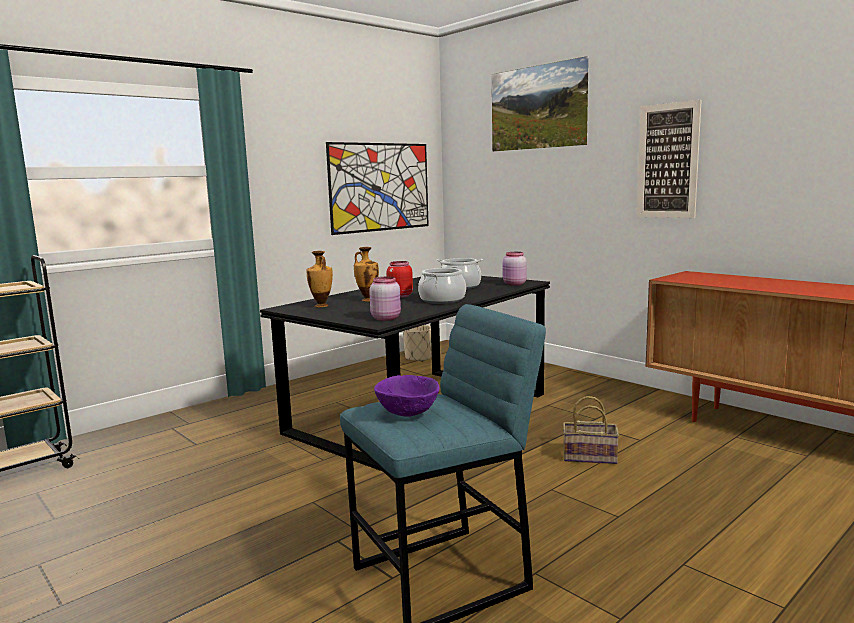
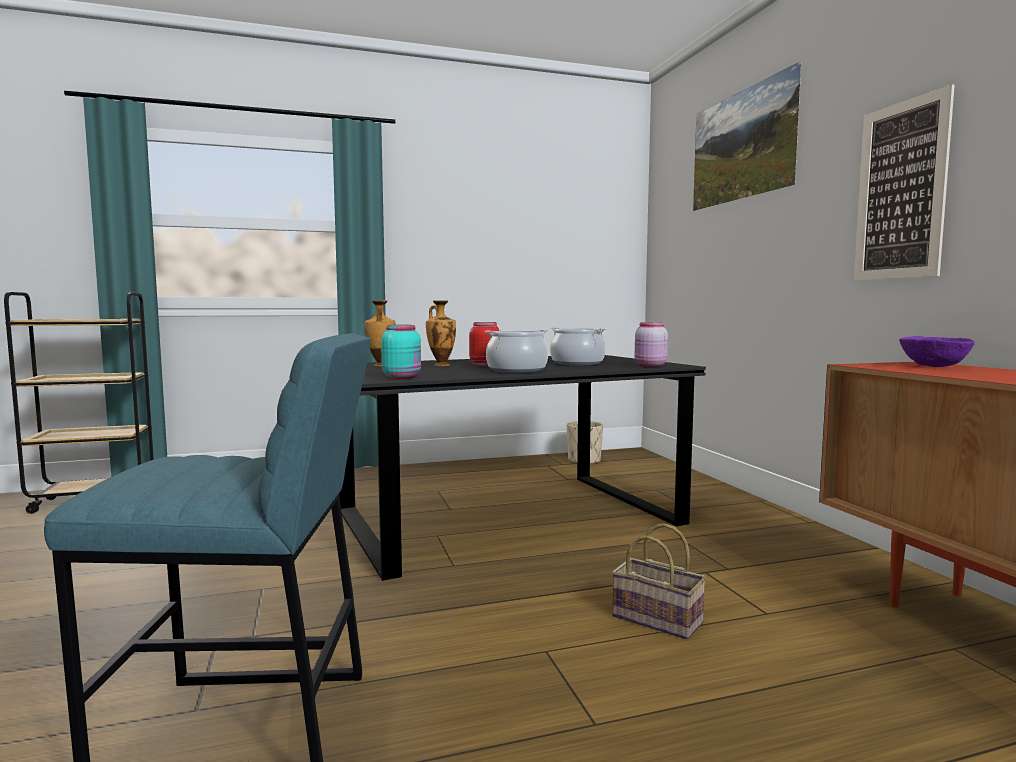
camera: 25 degrees right, 5 degrees down
picture [326,142,429,235] -> none
pink jar [369,277,401,321] -> turquoise jar [381,325,421,379]
purple bowl [374,375,439,417] -> purple bowl moved to [899,336,975,367]

